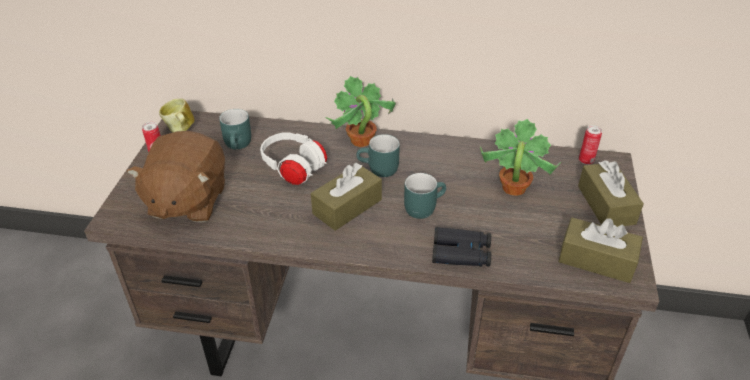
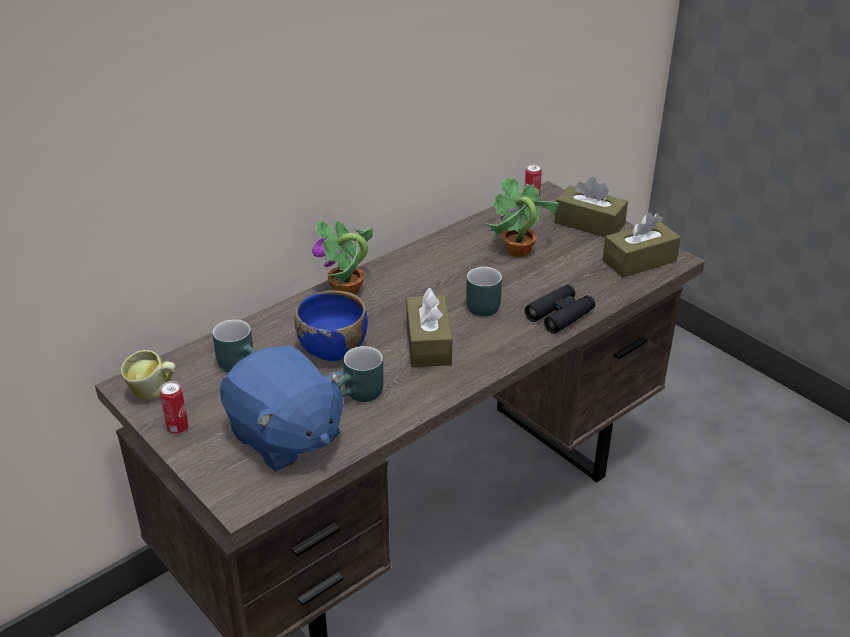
camera: 50 degrees left, 5 degrees down
brown plush toy [127,131,225,223] -> blue plush toy [220,345,345,472]
white headphones [260,133,327,185] -> blue bowl [294,290,368,361]
turquoise mug [356,134,400,177] -> turquoise mug moved to [338,346,384,402]

